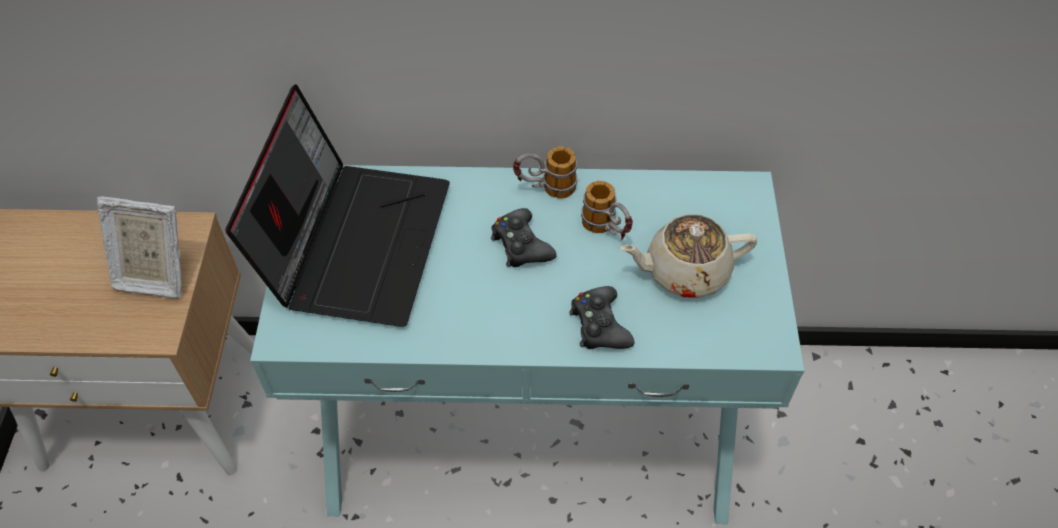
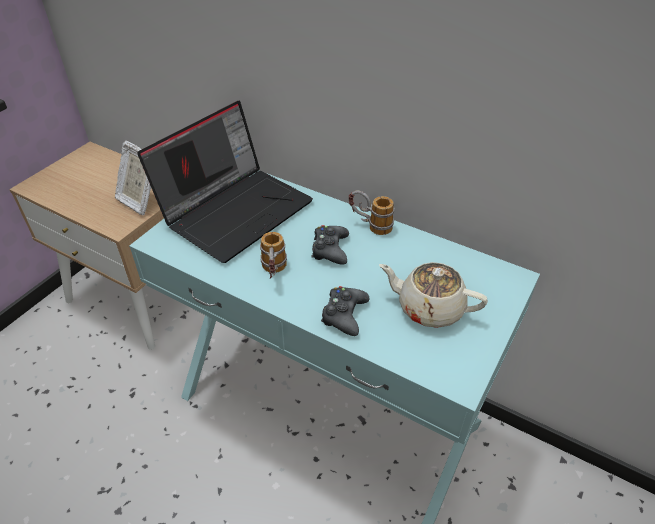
camera: 30 degrees right, 10 degrees down
mug [581,181,633,240] -> mug moved to [260,232,287,279]

